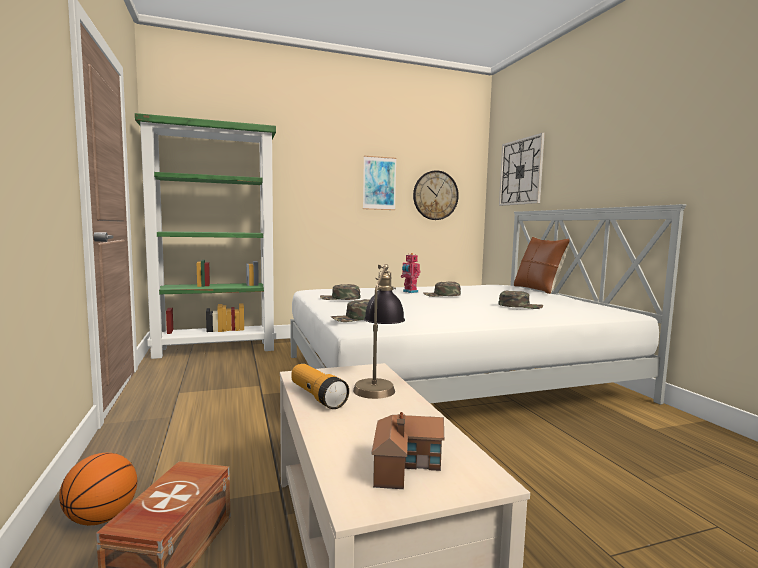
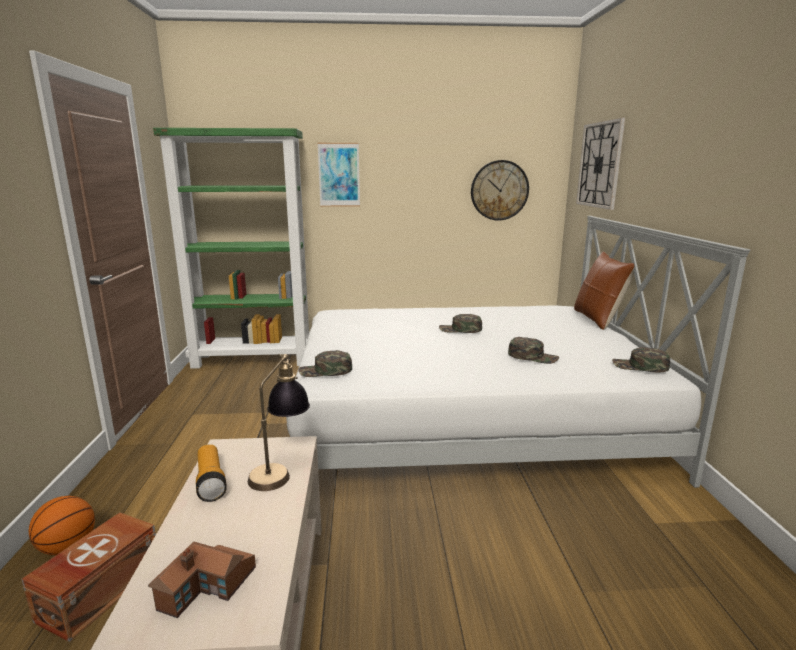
camera: 15 degrees right, 10 degrees up
green cap [320,284,360,300] -> green cap moved to [612,347,670,372]
picture [363,156,397,210] -> picture moved to [317,143,360,207]
toy robot [401,253,421,293] -> none

